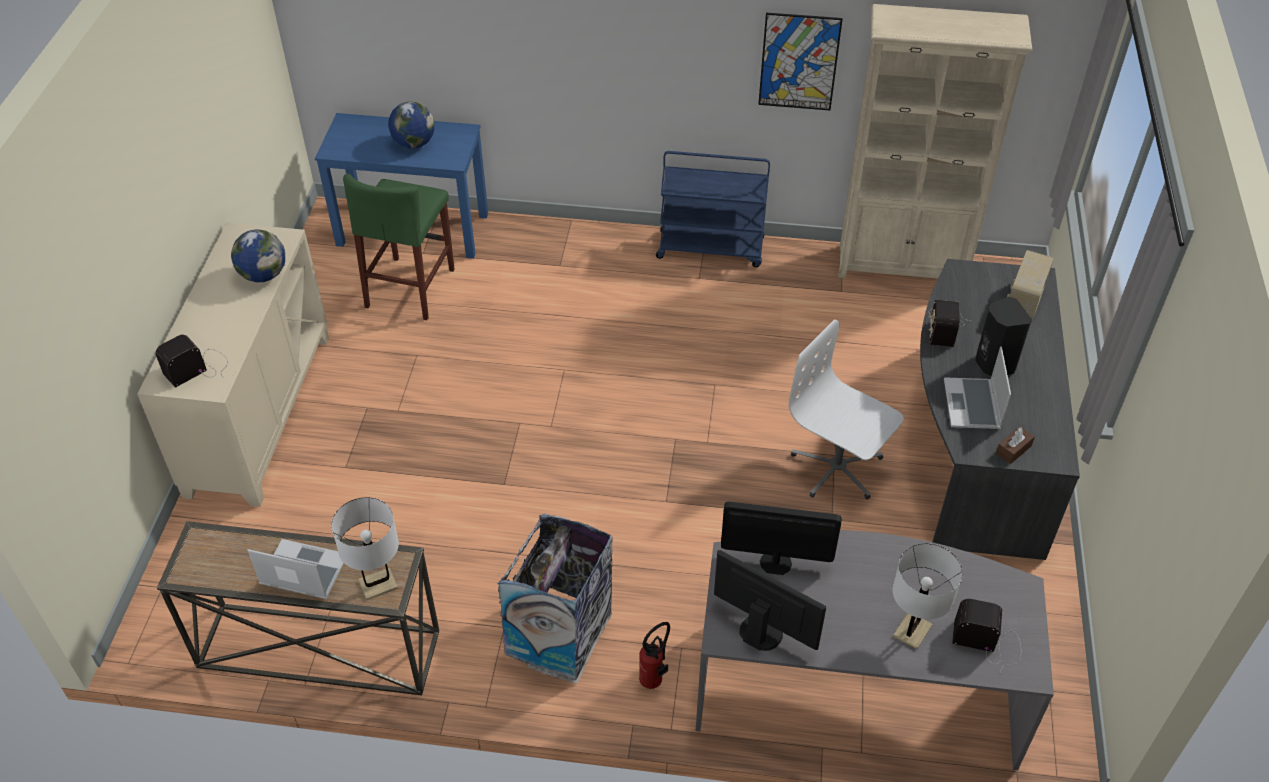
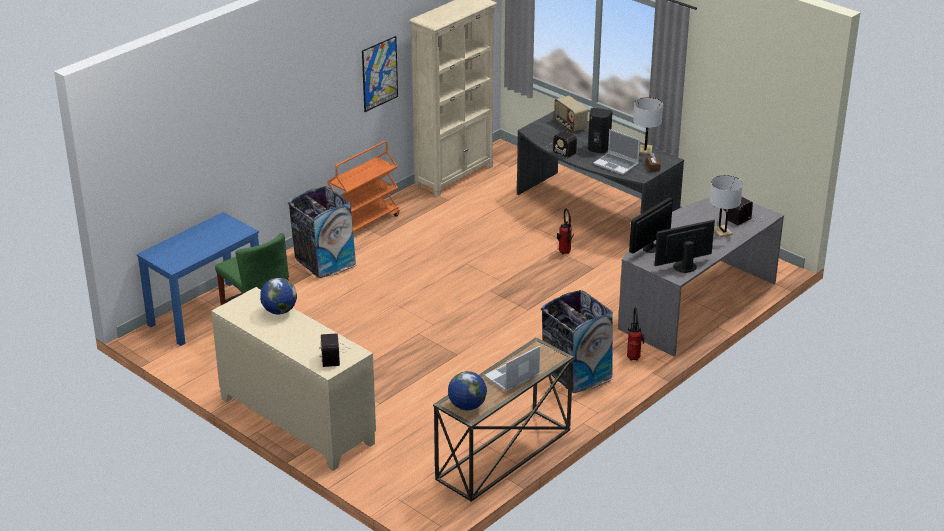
camera: 55 degrees left, 15 degrees down
white table lamp [331,497,399,600] -> white table lamp moved to [633,97,663,154]
globe [388,101,434,148] -> globe moved to [448,371,487,411]
blue cart [656,151,770,267] -> orange cart [327,141,400,232]
white office chair [789,320,903,500] -> fire extinguisher [557,209,574,254]
none -> trash can [288,186,357,278]

